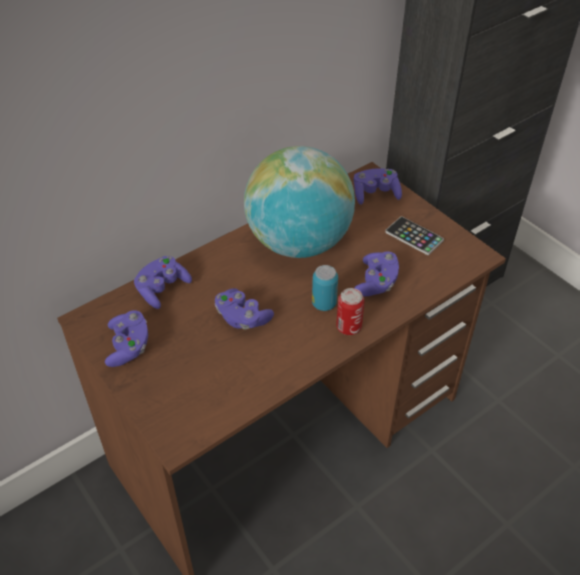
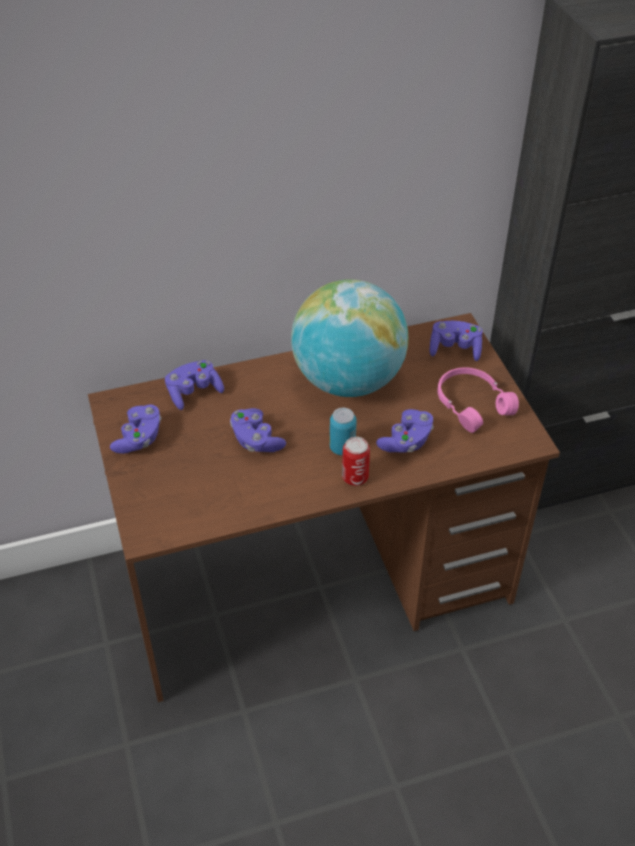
camera: 20 degrees right, 0 degrees up
phone [385,216,444,255] -> pink headphones [437,367,519,433]

